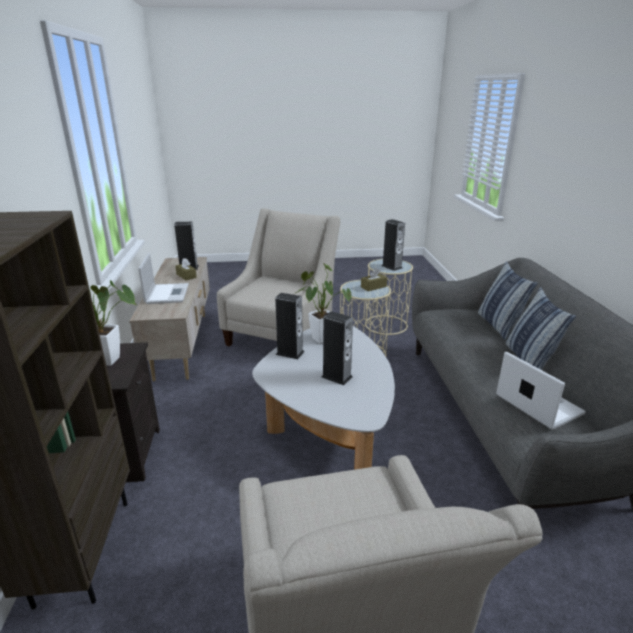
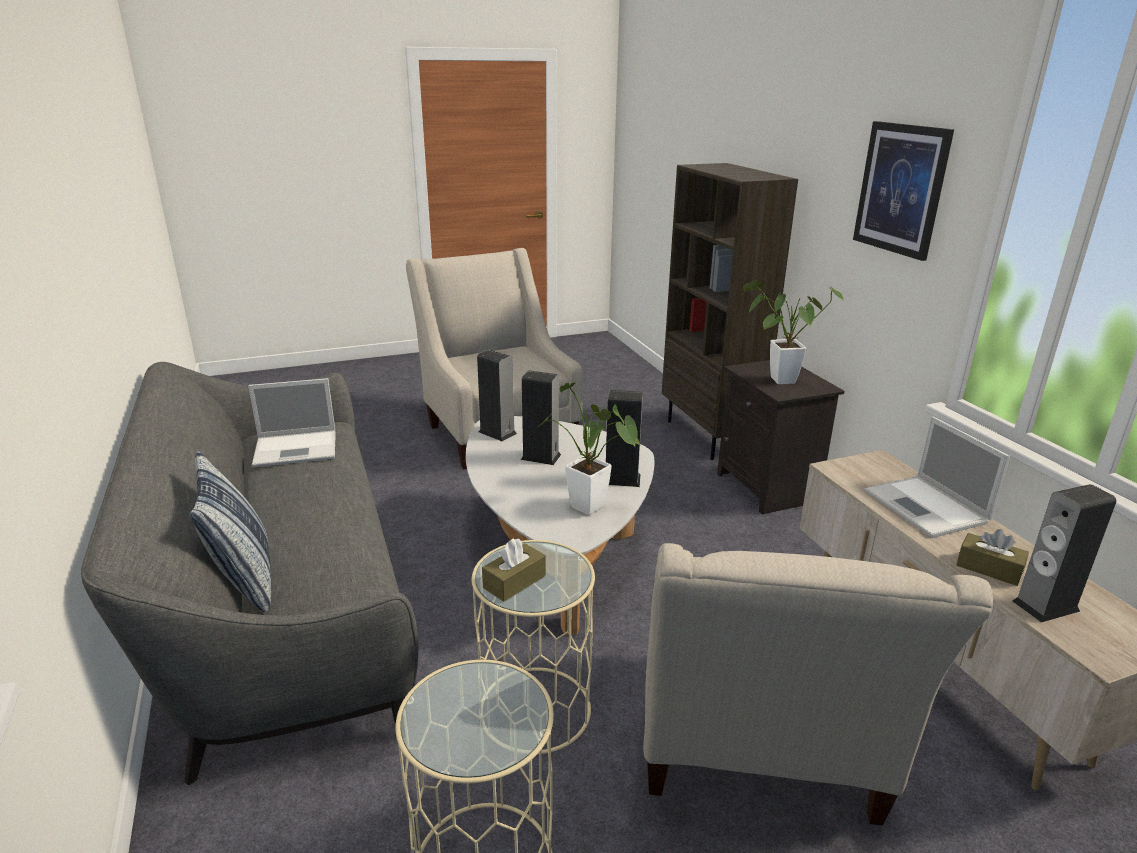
camera: 165 degrees right, 0 degrees up
speaker [382,219,405,271] -> speaker moved to [477,350,517,441]
laptop [496,351,586,430] -> laptop turned 60 degrees counterclockwise [248,378,336,467]
pillow [506,287,576,370] -> none
none -> picture [853,121,954,261]

